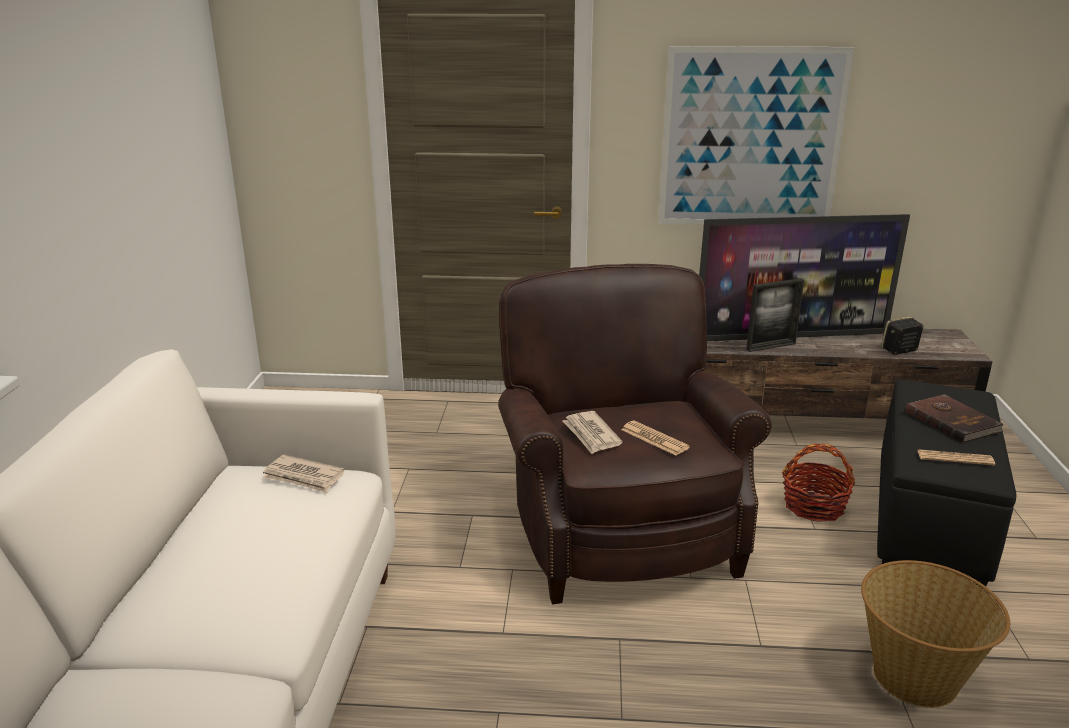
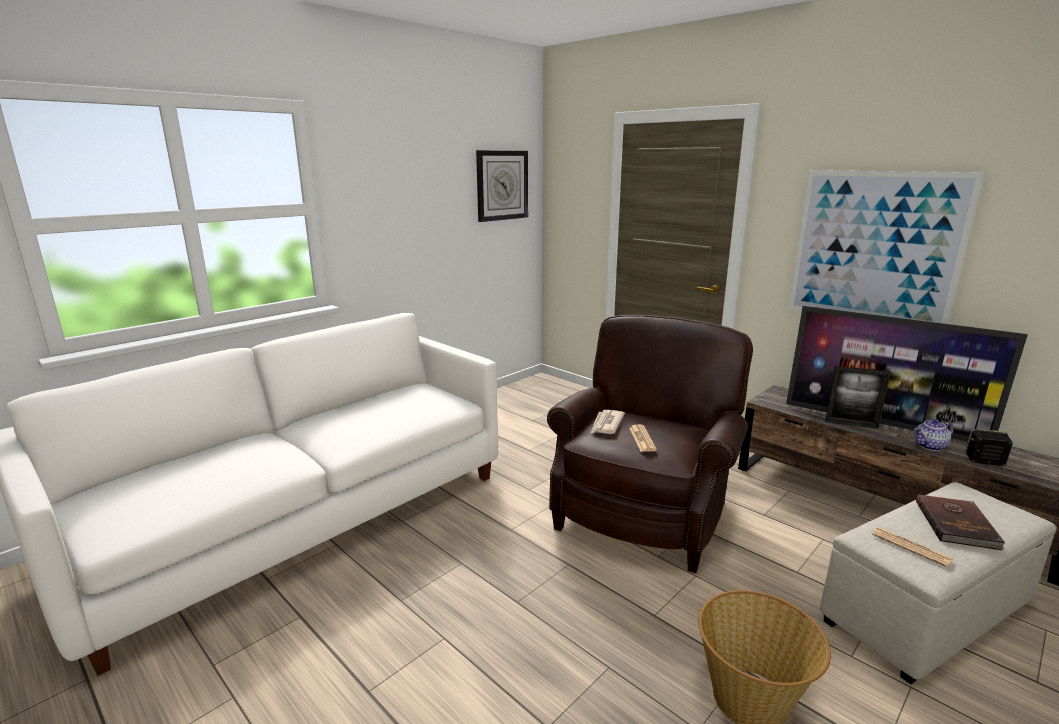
camera: 40 degrees right, 5 degrees down
newspaper [262,455,345,493] -> none
basket [782,444,855,522] -> none
black ottoman [877,380,1016,586] -> beige ottoman [820,482,1057,684]
none -> wall clock [476,150,528,222]
none -> teapot [914,419,954,451]

